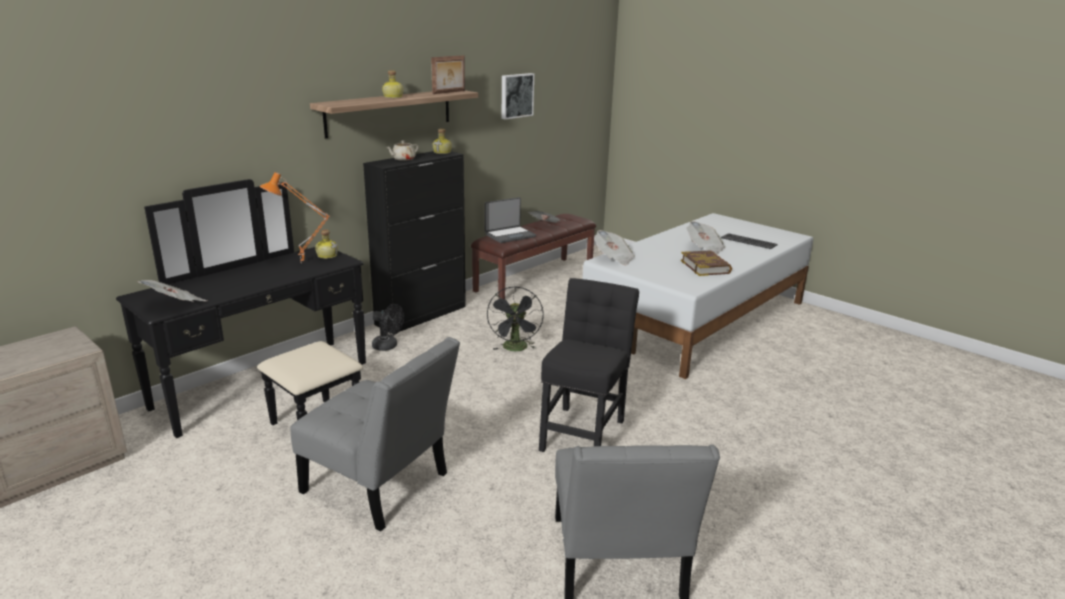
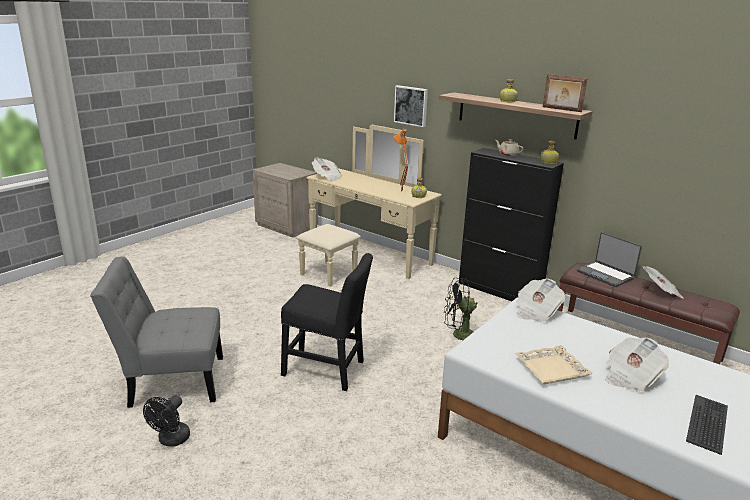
camera: 85 degrees right, 0 degrees up
black dresser [116,179,366,438] -> beige dresser [296,125,442,287]
grey chair [290,337,460,531] -> none
black fan [372,304,404,351] -> black fan moved to [143,395,190,447]
picture [502,73,534,120] -> picture moved to [394,85,428,127]
book [681,250,732,276] -> beige tray [514,345,593,384]

